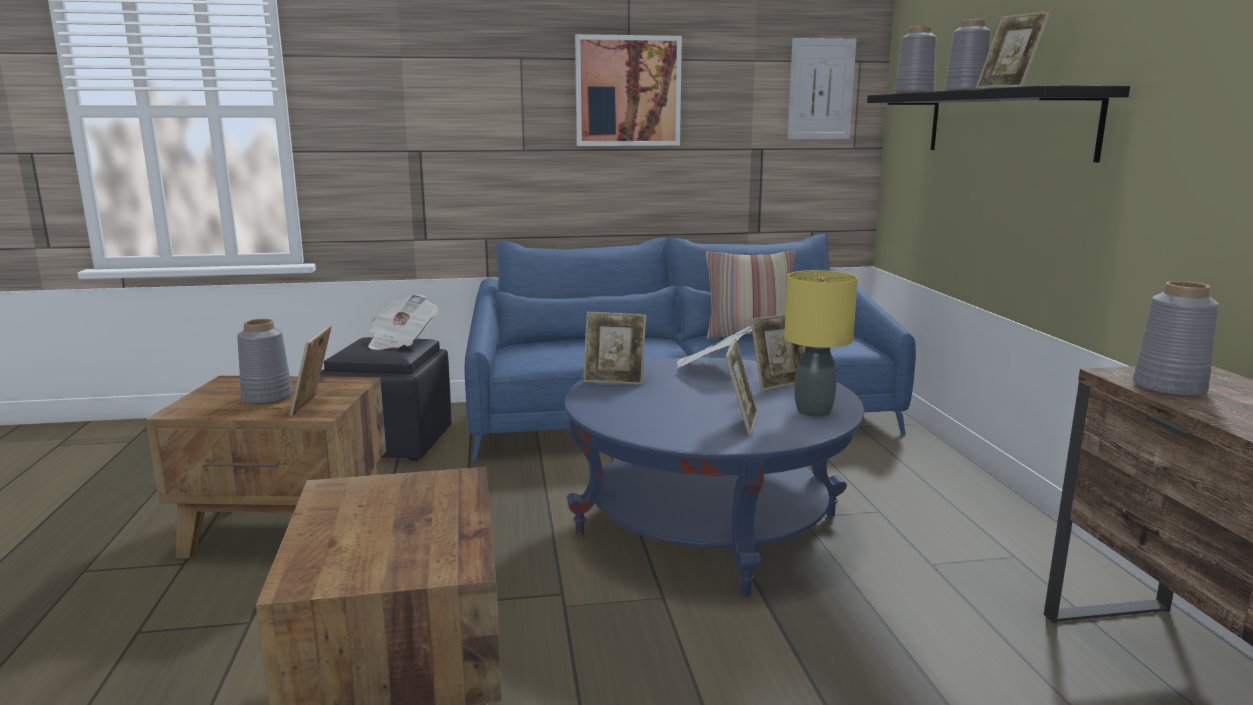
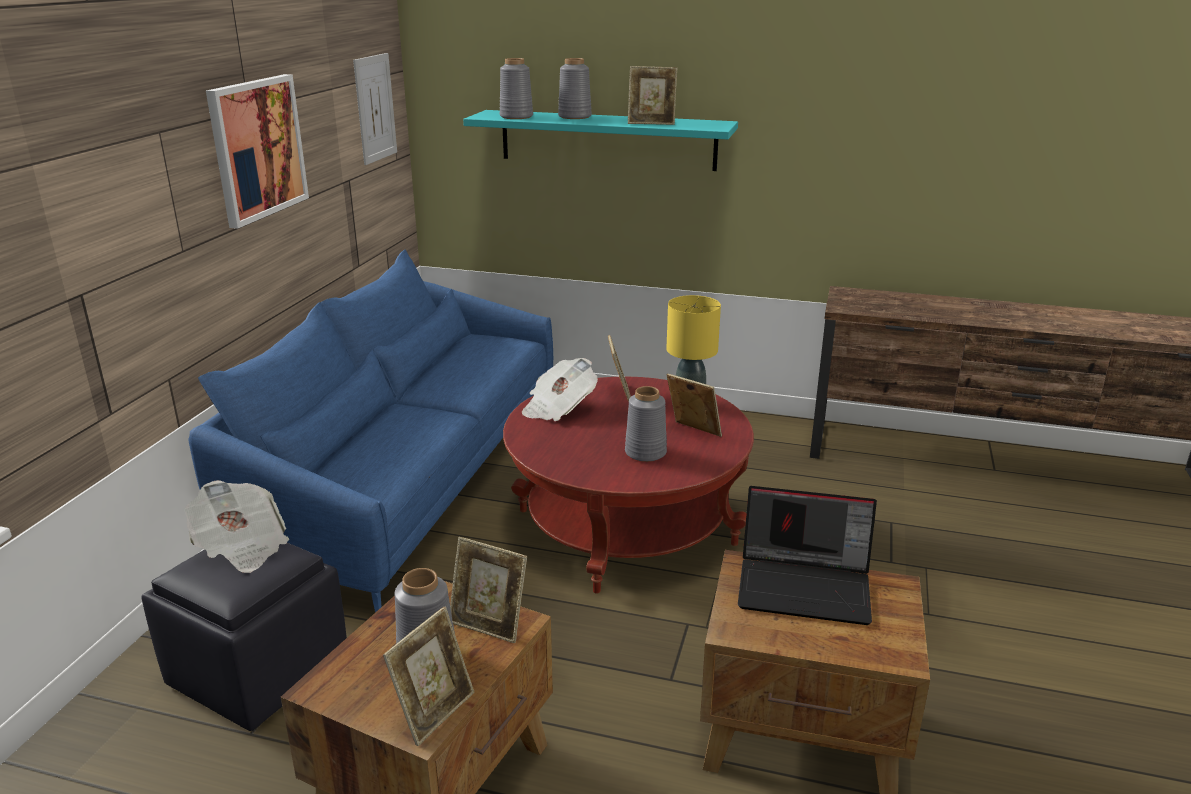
camera: 65 degrees left, 10 degrees up
blue coffee table [564,357,864,596] -> red coffee table [503,376,754,594]
picture frame [583,312,646,385] -> picture frame moved to [383,607,475,746]
pillow [706,251,796,339] -> none
black shelf [867,85,1130,162] -> turquoise shelf [463,110,738,171]
grey vase [1133,281,1219,397] -> grey vase moved to [625,386,667,462]
none -> laptop [738,486,877,625]

